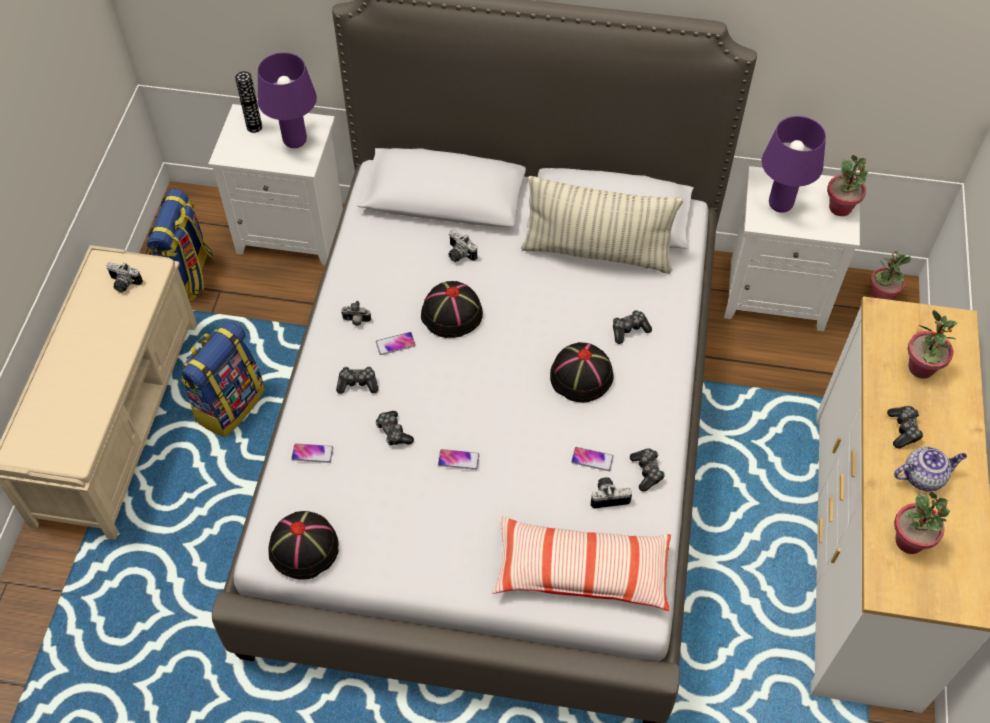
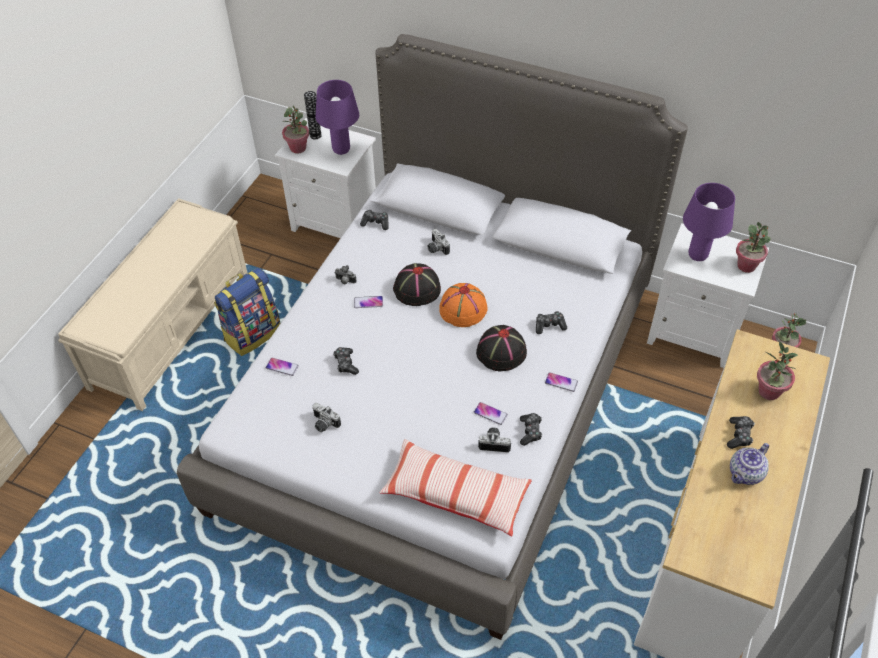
camera: 15 degrees right, 5 degrees down
camera [106,262,143,292] -> camera moved to [313,403,341,432]
backpack [147,189,214,302] -> none
black hat [269,511,339,580] -> none
game controller [336,367,378,394] -> game controller moved to [360,210,389,230]
phone [438,449,480,470] -> phone moved to [545,372,578,392]
pillow [521,176,683,274] -> none
teapot [894,447,967,491] -> teapot turned 135 degrees clockwise [730,443,769,485]
potted plant [894,491,950,554] -> potted plant moved to [282,105,309,153]
none -> orange hat [439,283,488,327]

